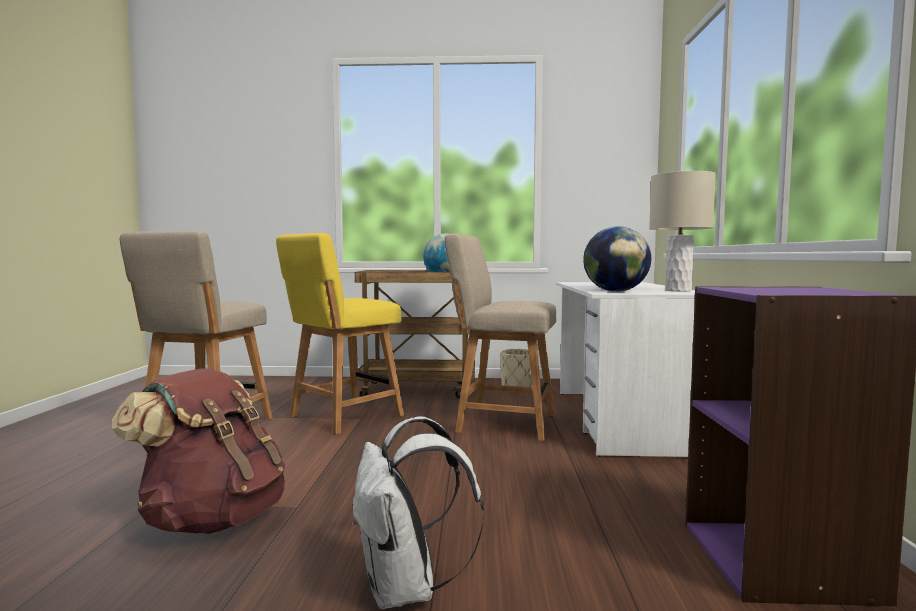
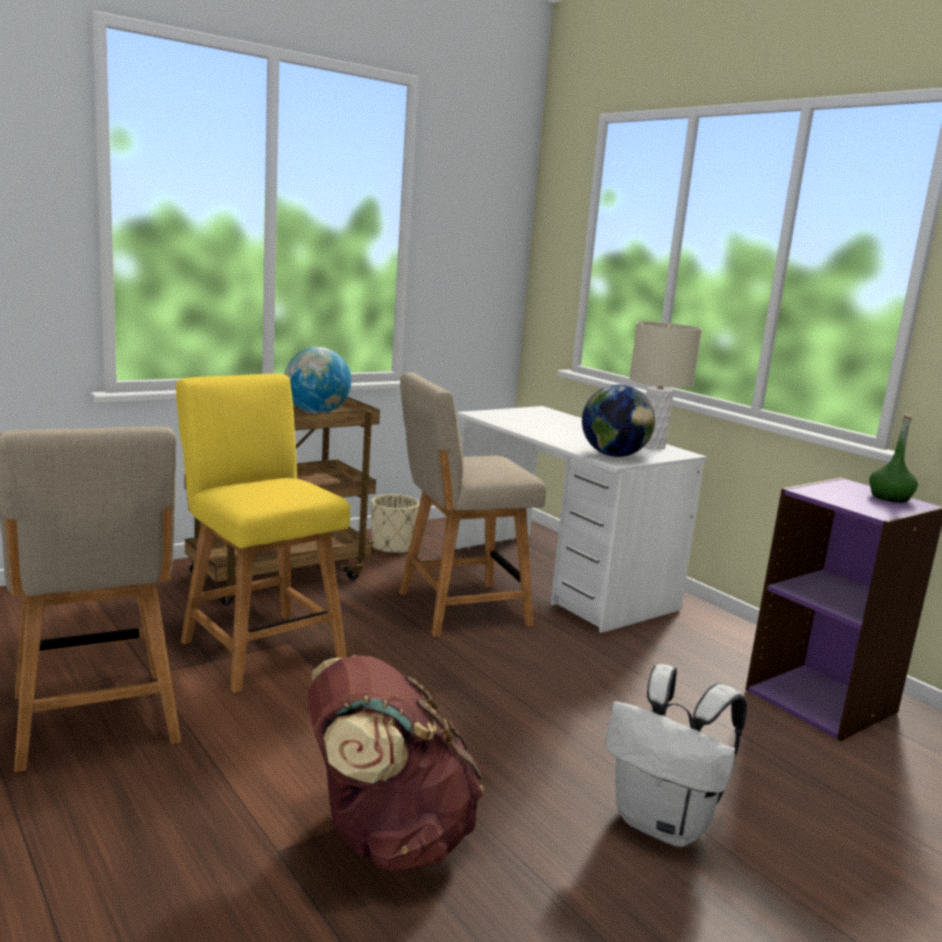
camera: 40 degrees left, 10 degrees up
yellow chair [276,233,404,435] -> yellow chair turned 135 degrees clockwise [176,374,350,693]
none -> green bottle [869,414,918,502]

